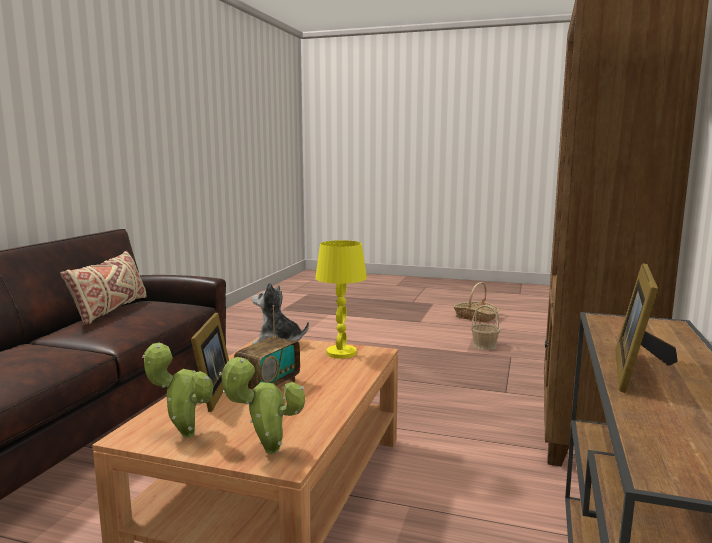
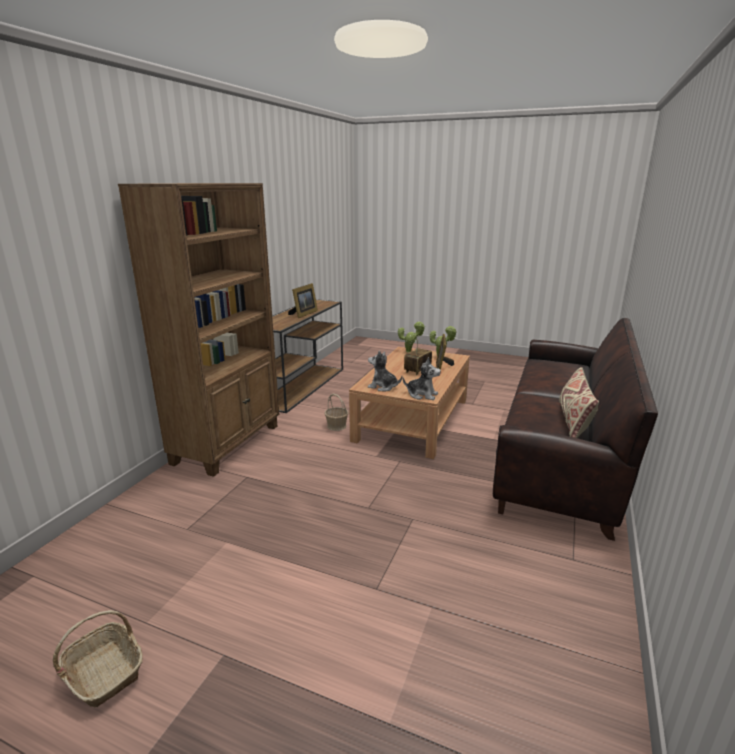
camera: 175 degrees left, 10 degrees up
yellow table lamp [315,240,367,359] -> plush toy [368,351,402,391]
basket [471,305,500,350] -> basket moved to [324,394,348,431]

